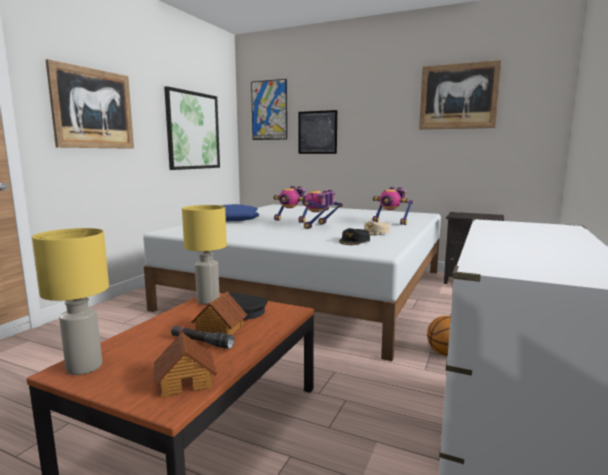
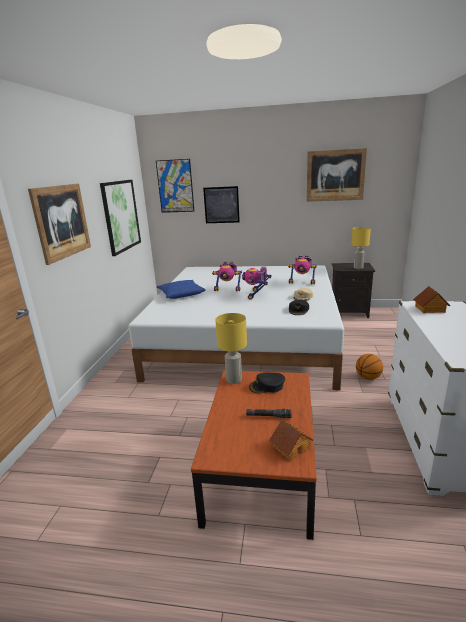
camera: 15 degrees left, 10 degrees up
yellow table lamp [32,228,109,375] -> yellow table lamp moved to [351,227,371,269]
toy house [191,292,247,335] -> toy house moved to [413,286,450,313]

